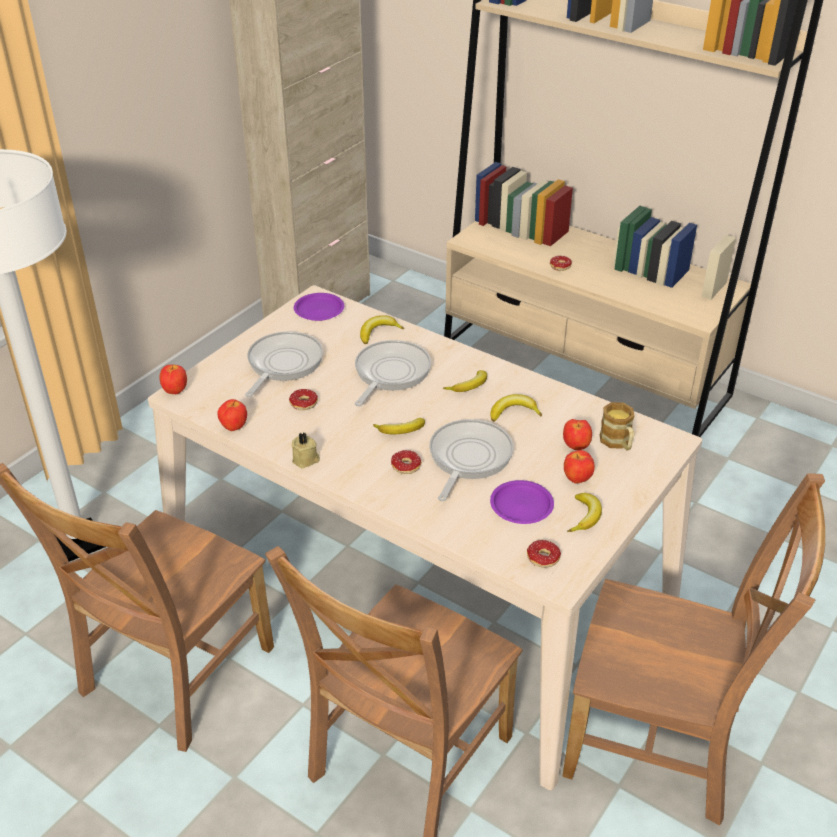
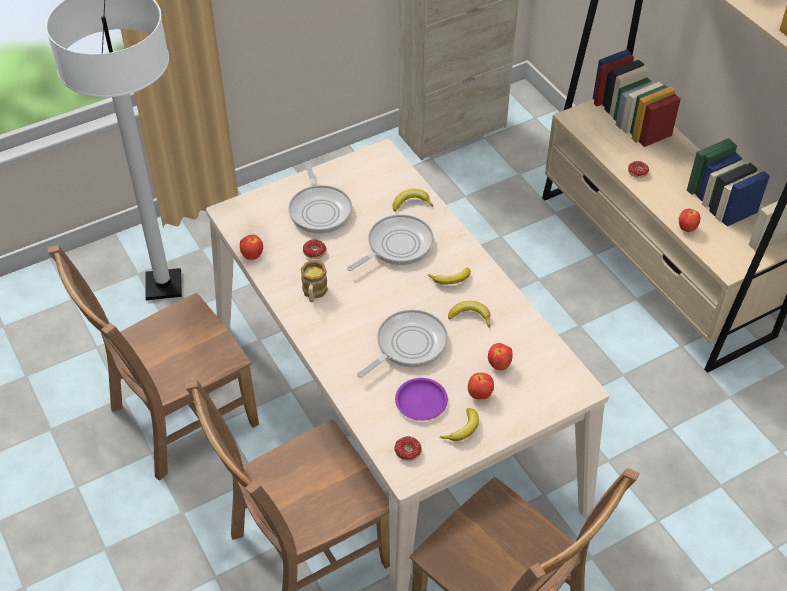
camera: 25 degrees right, 10 degrees up
apple [160,365,187,394] -> apple moved to [679,209,700,232]
frying pan [245,331,323,397] -> frying pan turned 120 degrees clockwise [288,162,352,234]
beige candle [292,433,320,468] -> none
purple plate [294,293,344,321] -> none
banana [373,418,425,434] -> none
donut [391,450,422,474] -> none
mug [600,402,634,450] -> mug moved to [301,260,328,302]

